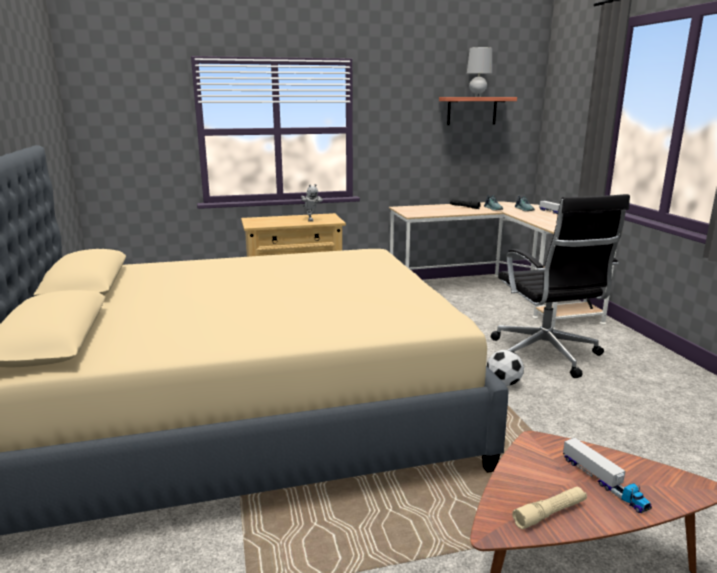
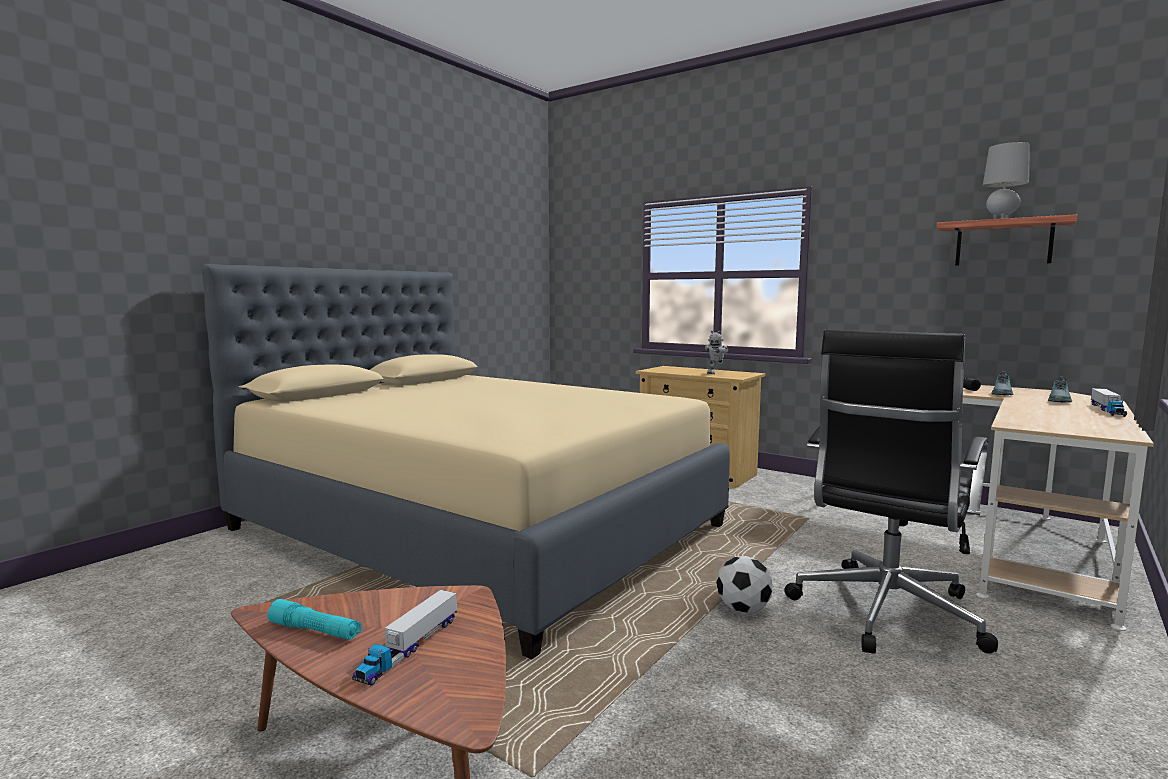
camera: 50 degrees right, 10 degrees down
beige flashlight [512,486,587,529] -> turquoise flashlight [267,599,362,640]

